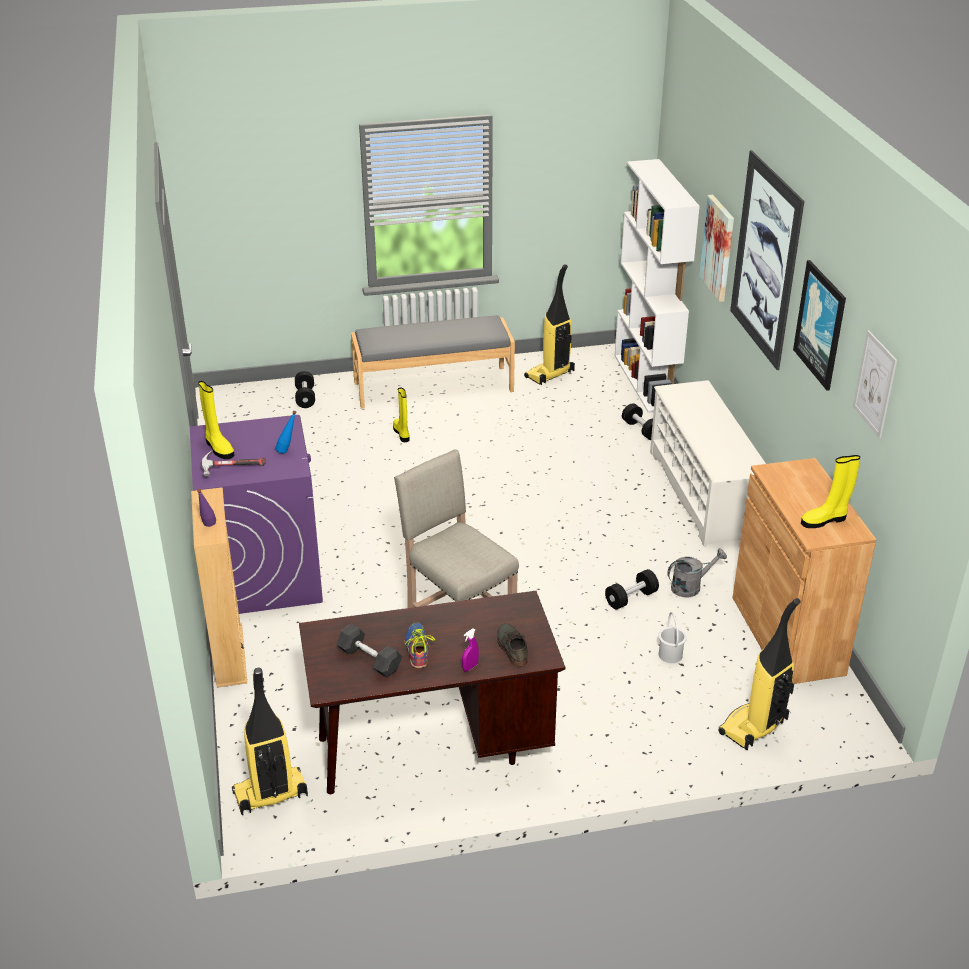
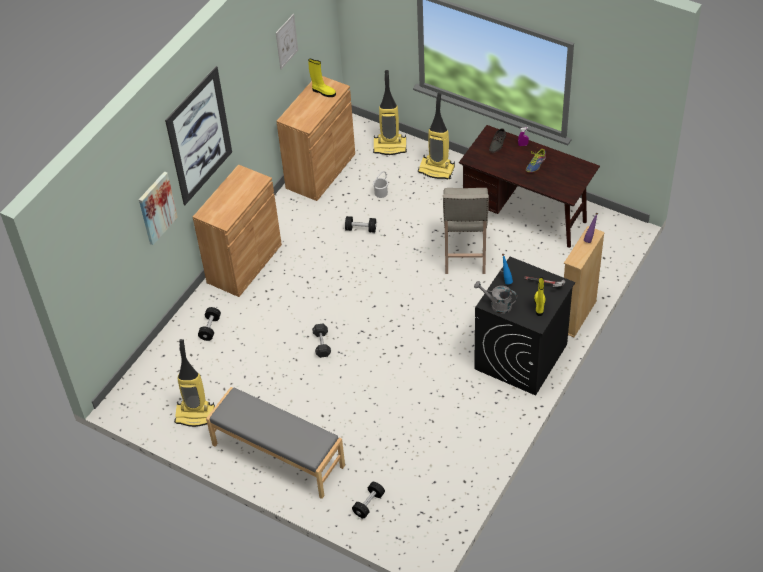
camera: 135 degrees left, 15 degrees up
purple washing machine [190,415,323,614] -> black washing machine [474,257,575,396]
vacuum cleaner [232,667,308,816] -> vacuum cleaner moved to [418,93,455,179]
grey dumbbell [336,624,402,678] -> grey dumbbell moved to [312,324,331,358]
yellow boot [393,388,410,442] -> none
white bookcase [615,159,700,413] -> none
white shoe rack [650,380,766,547] -> brown cabinet [193,164,282,297]
grey watering can [667,549,727,597] -> grey watering can moved to [474,281,517,314]
picture [793,260,846,391] -> none

